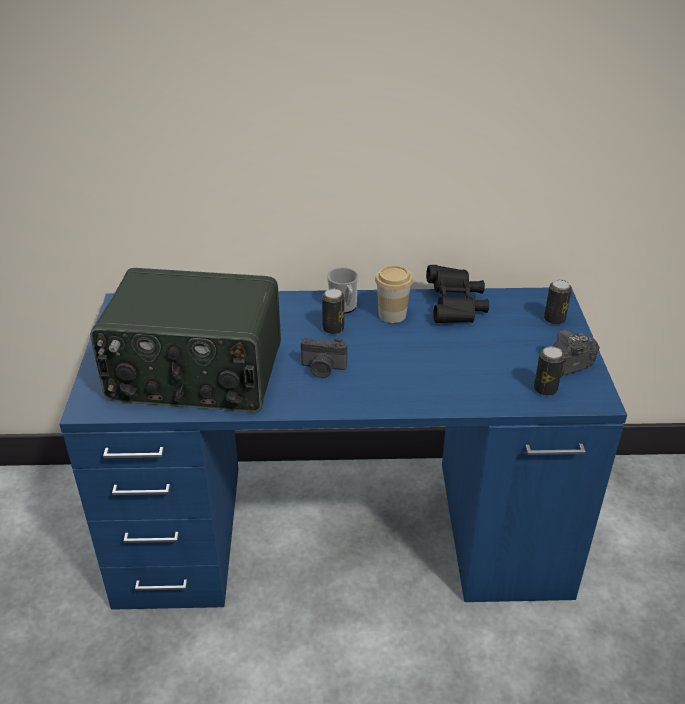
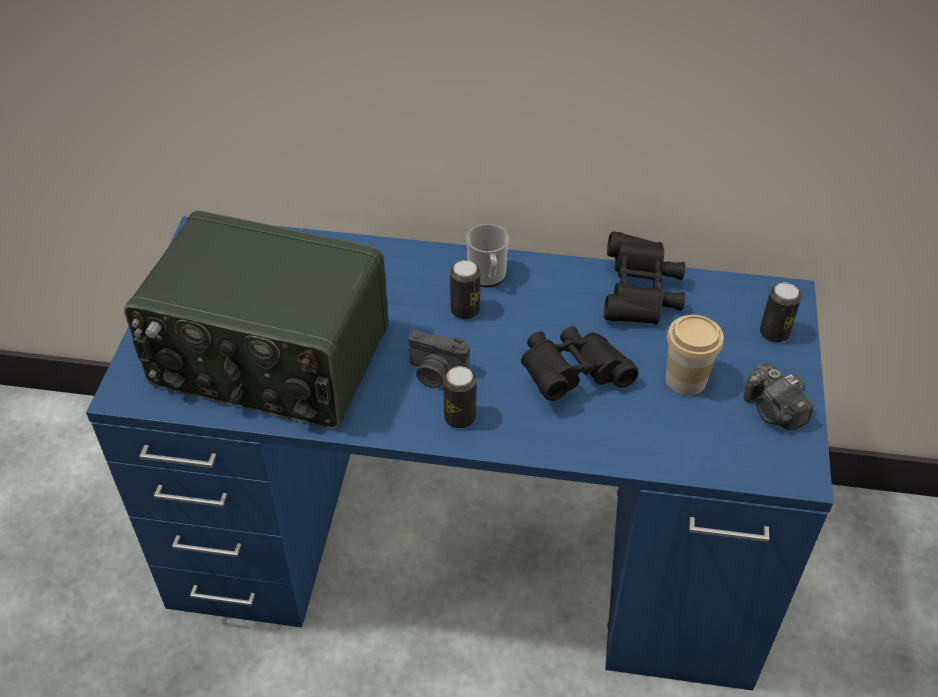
camera: 10 degrees right, 10 degrees up
cup [375,266,413,323] -> cup moved to [666,315,724,396]
can [534,347,565,396] -> can moved to [443,366,476,428]
camera [552,330,599,376] -> camera turned 105 degrees counterclockwise [744,363,814,430]
none -> black binoculars [521,326,638,401]

